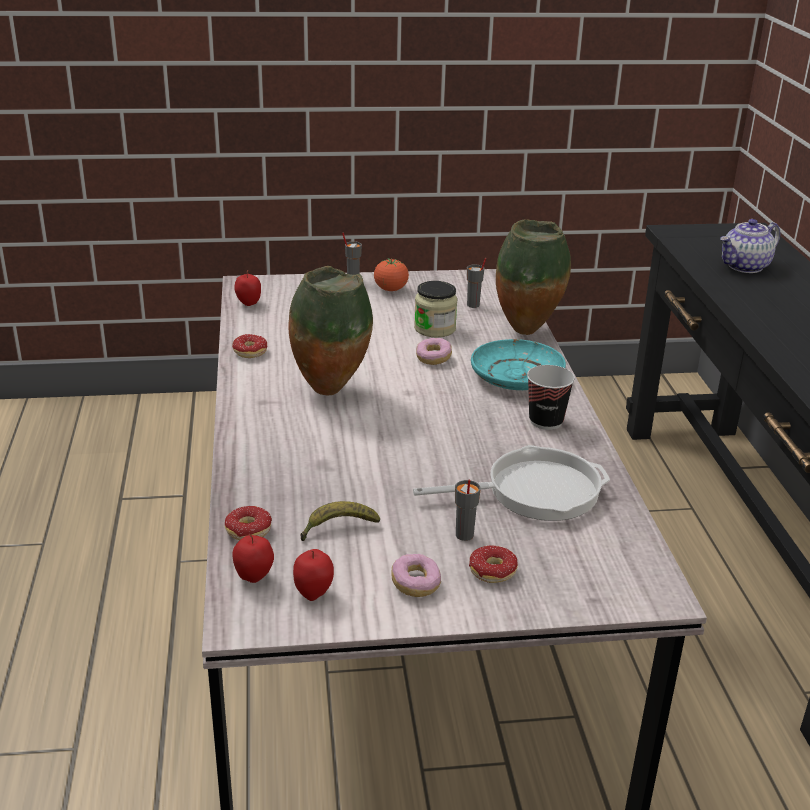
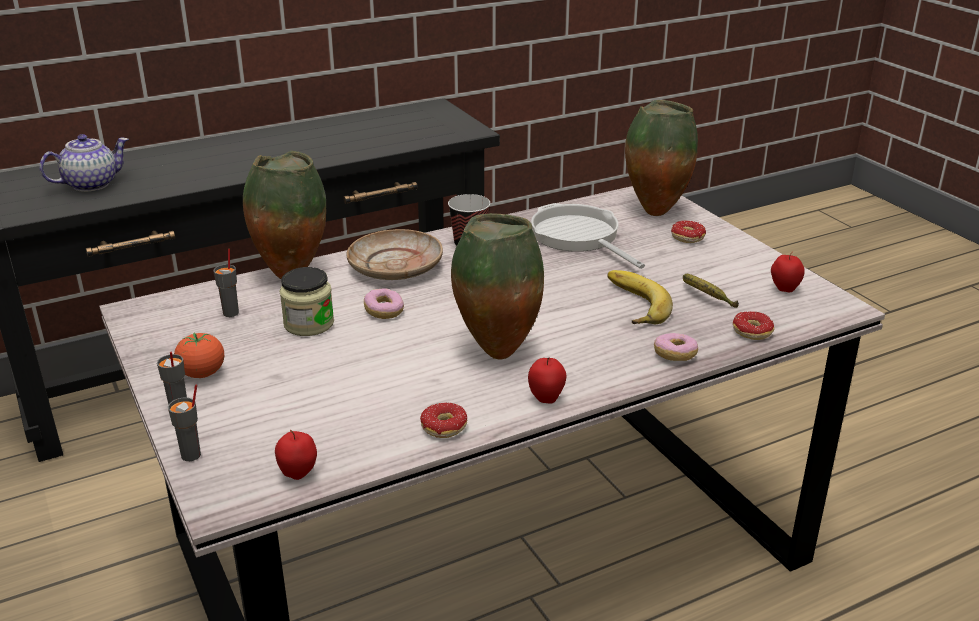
camera: 110 degrees left, 0 degrees up
apple [232,534,274,583] -> apple moved to [528,357,566,404]
donut [391,554,441,597] -> donut moved to [654,333,698,361]
grey cup [455,479,481,541] -> grey cup moved to [168,385,201,461]
turquoise plate [471,339,566,390] -> beige plate [347,229,443,280]
teapot [720,219,780,273] -> teapot turned 75 degrees counterclockwise [39,134,129,192]
none -> banana [607,270,673,324]
none -> vase [625,100,698,216]

